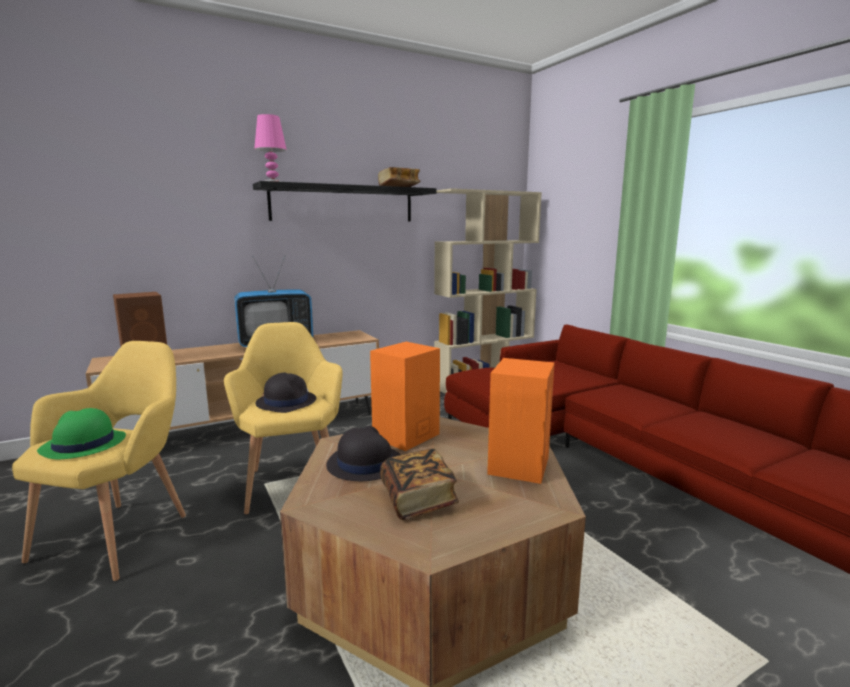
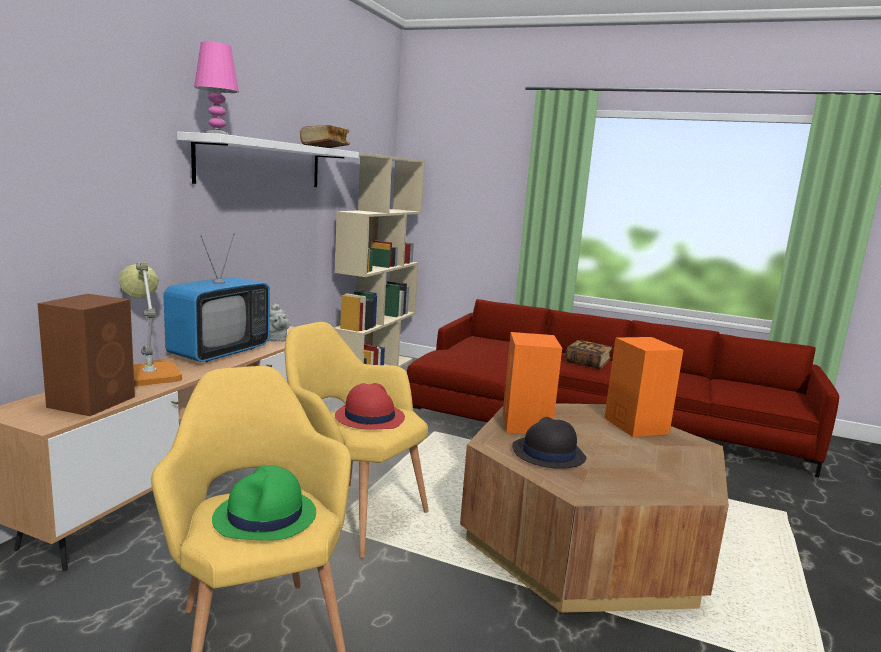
camera: 40 degrees left, 0 degrees up
black shelf [253,181,437,222] -> white shelf [177,132,359,187]
black hat [255,372,316,413] -> red hat [335,383,405,430]
book [380,449,459,520] -> book moved to [566,340,612,369]
none -> table lamp [119,263,182,387]
none -> grey teapot [269,303,291,342]

